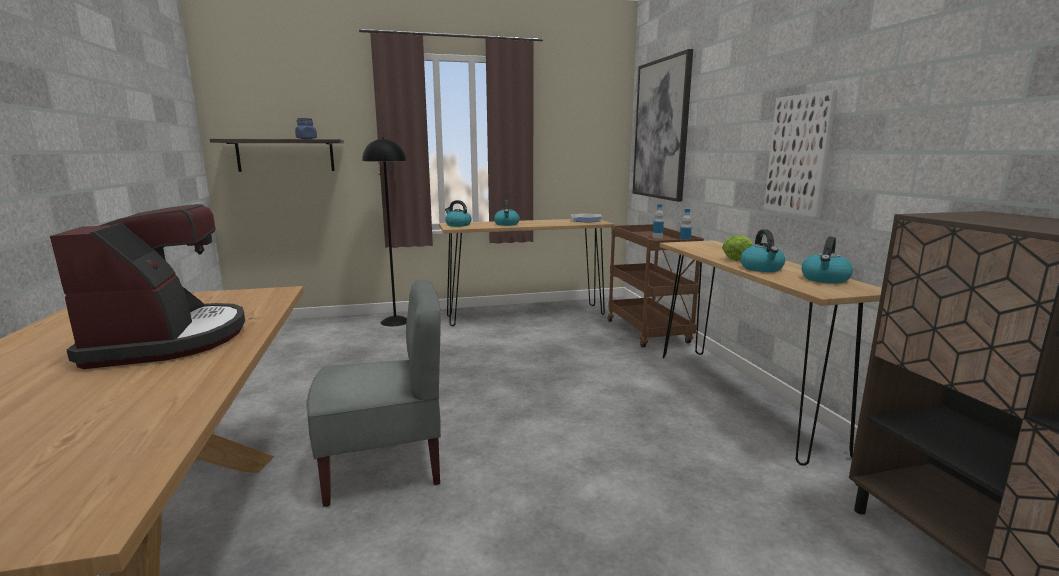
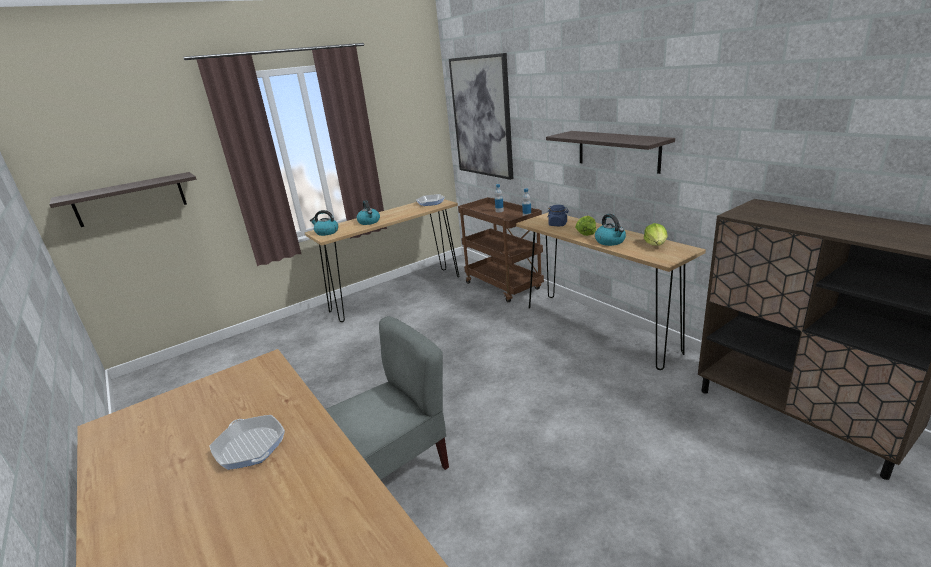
camera: 20 degrees left, 10 degrees up
coffee machine [50,204,245,369] -> frying pan [209,415,285,470]
blue jar [295,118,317,139] -> blue jar moved to [547,205,569,226]
black floor lamp [362,138,407,326] -> none
picture [764,90,838,217] -> shelf [546,131,675,174]
kettle [801,237,853,284] -> lettuce [644,223,668,246]

